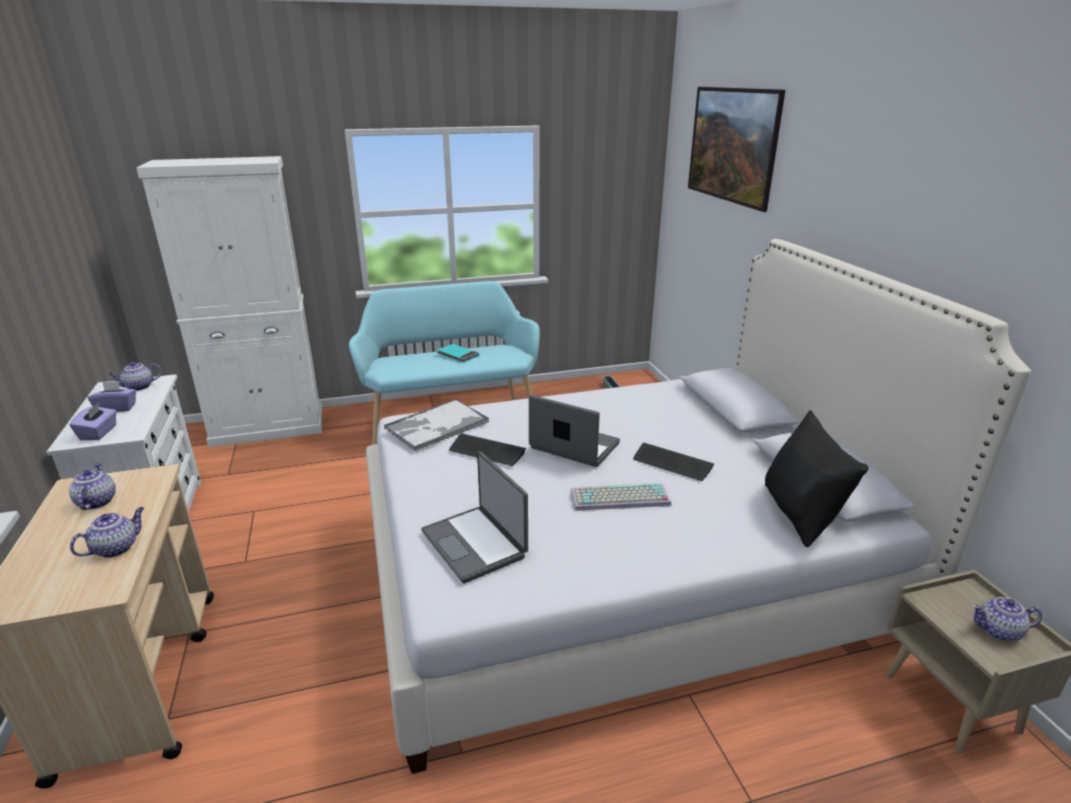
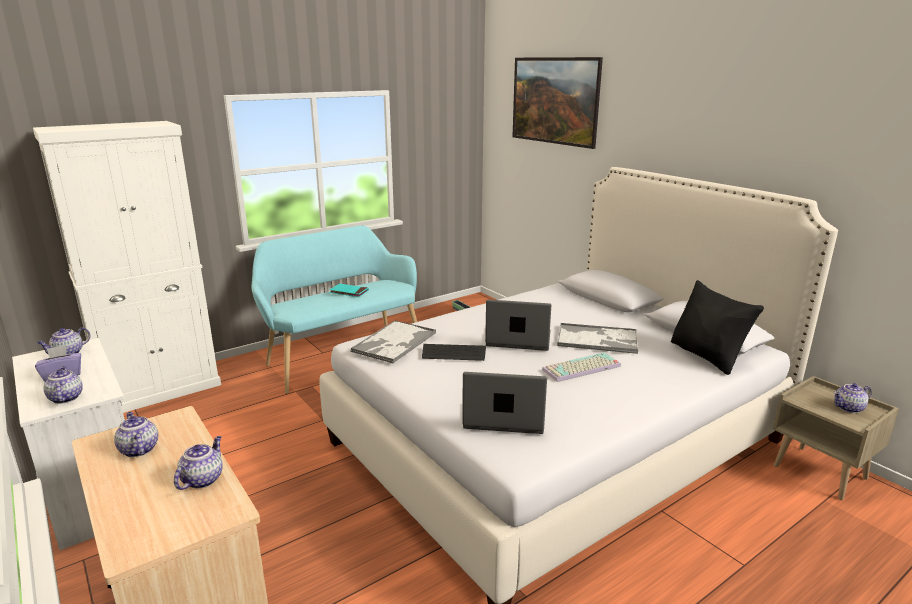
camera: 20 degrees left, 5 degrees down
purple tissue box [70,402,117,440] -> teapot [43,366,83,404]
laptop [421,451,528,583] -> laptop turned 150 degrees clockwise [462,372,547,434]
keyboard [633,442,714,481] -> tray [557,323,638,354]

